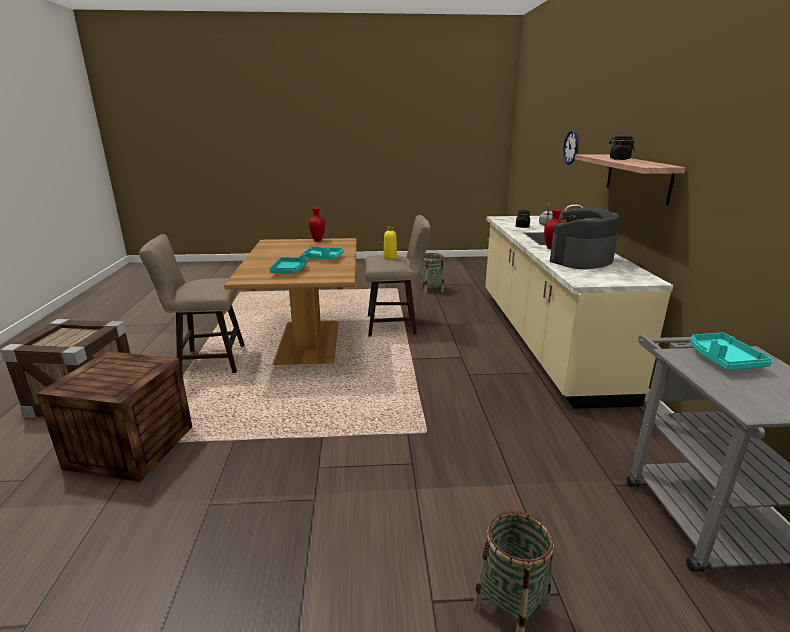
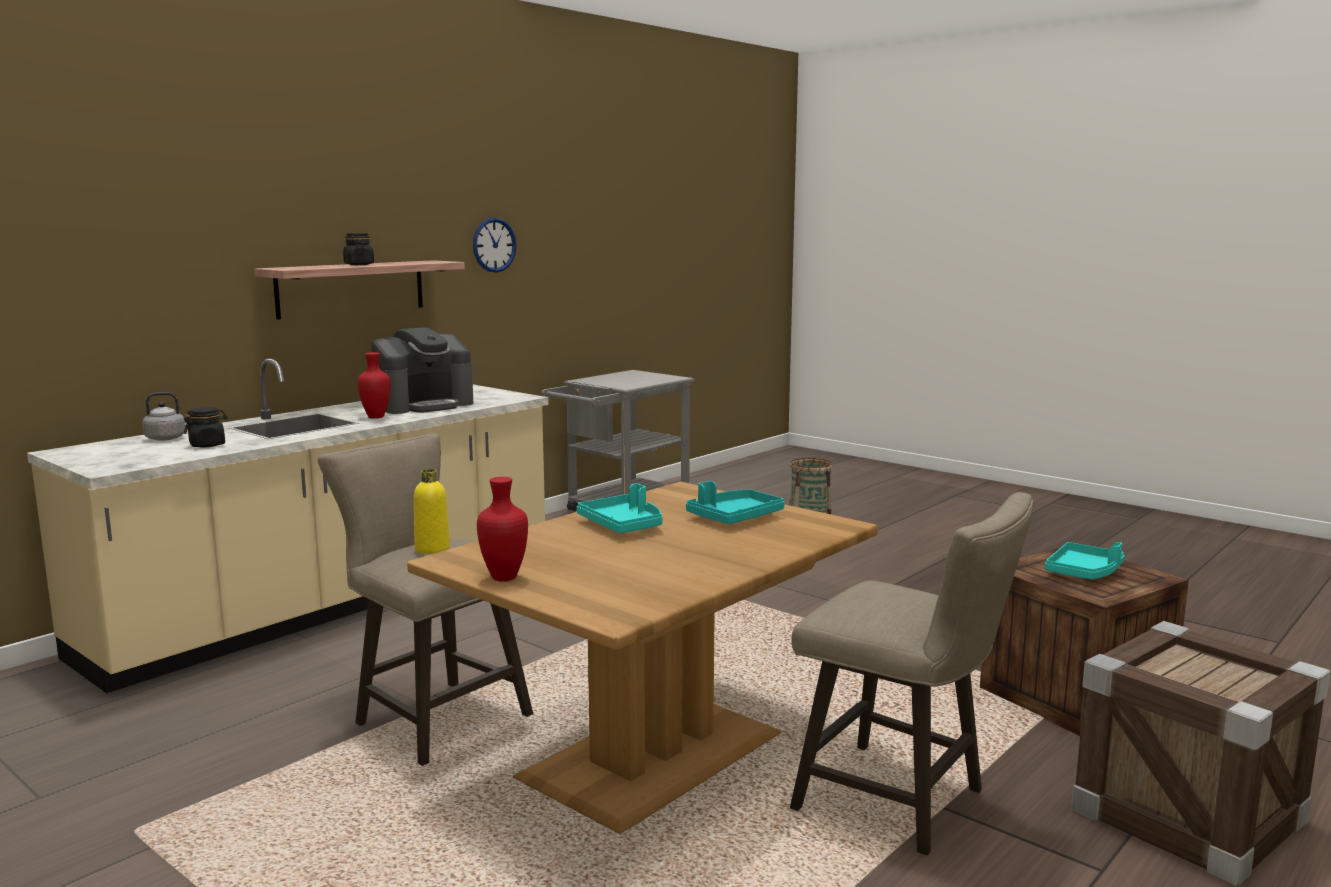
camera: 135 degrees left, 10 degrees down
basket [420,253,444,293] -> none
coffee machine [550,208,620,269] -> coffee machine turned 45 degrees counterclockwise [371,328,473,414]
wall clock [563,130,578,165] -> wall clock moved to [473,218,516,273]
turquoise tray [690,333,772,370] -> turquoise tray moved to [1045,542,1125,579]

